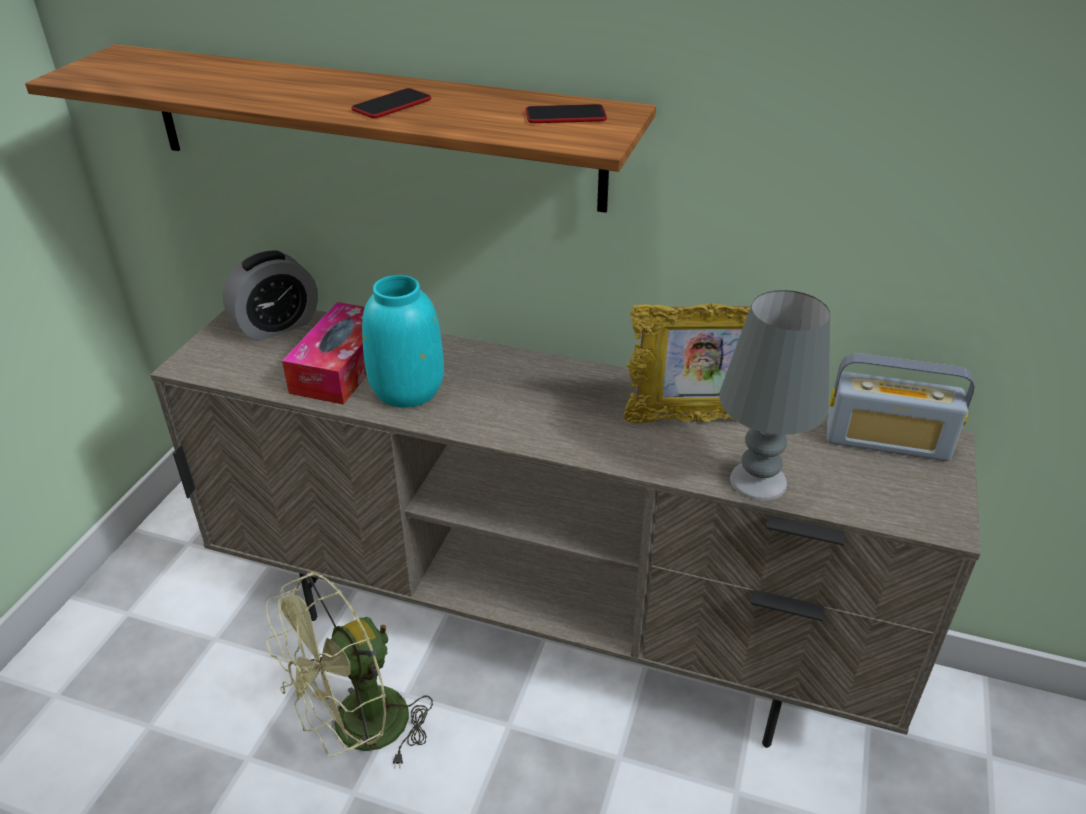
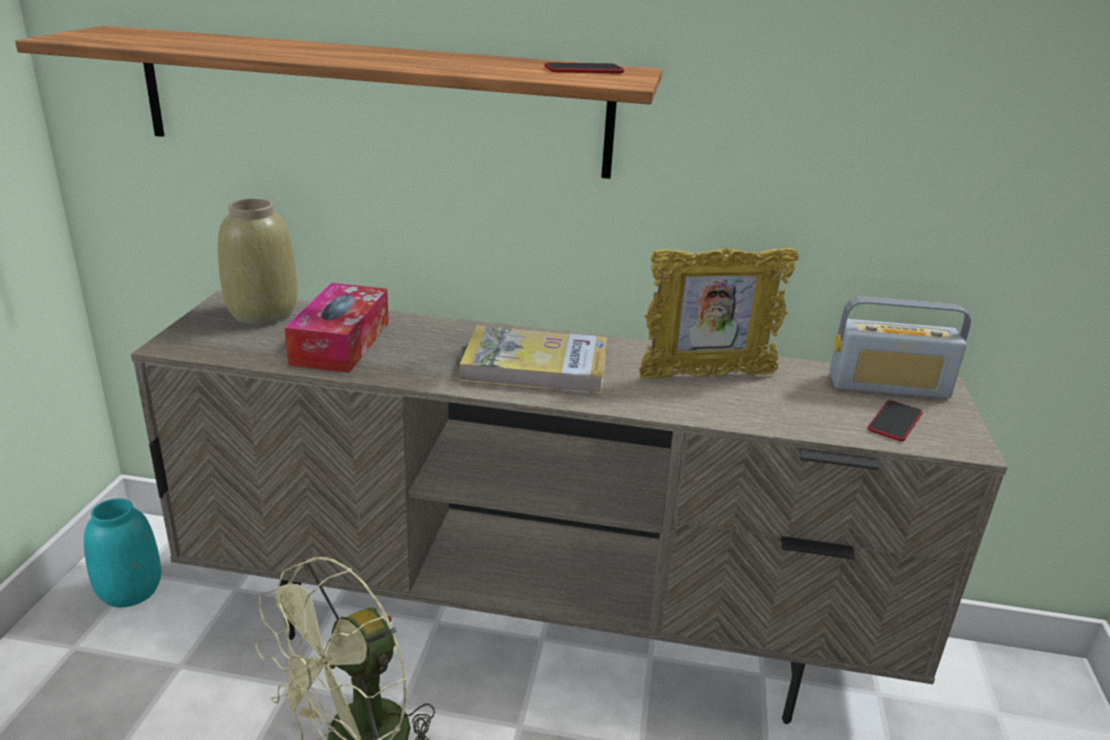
camera: 10 degrees left, 10 degrees down
alarm clock [223,251,318,341] -> beige vase [218,198,298,324]
phone [352,88,431,118] -> phone moved to [868,400,923,441]
turquoise vase [362,275,444,408] -> turquoise vase moved to [84,498,162,607]
grey table lamp [719,290,830,501] -> none
none -> book [460,326,607,394]

